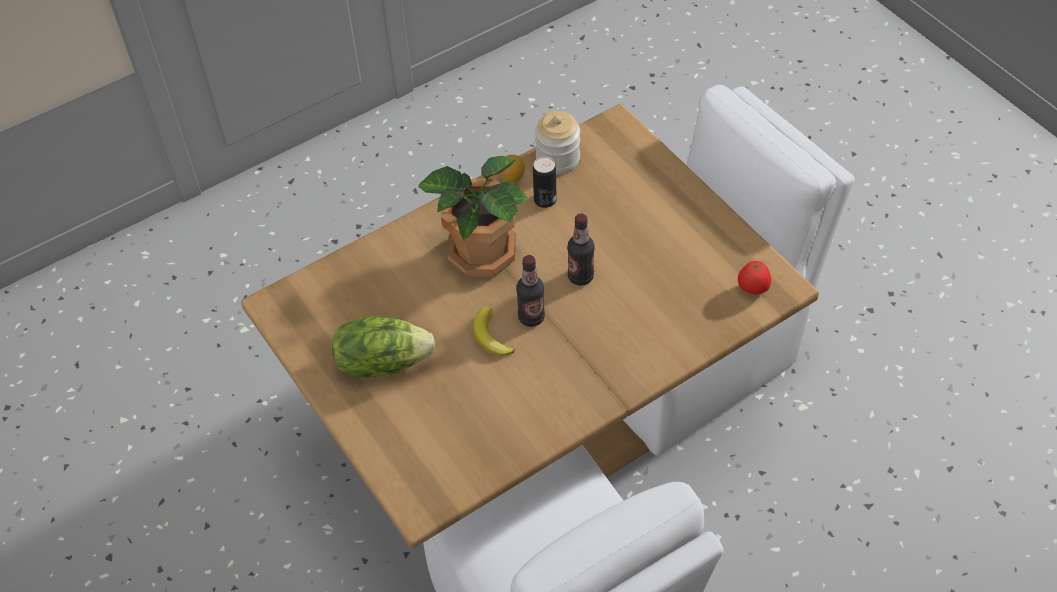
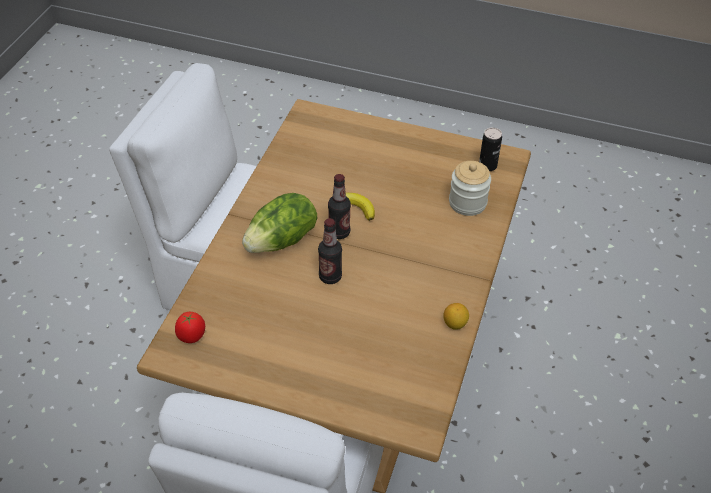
camera: 140 degrees right, 5 degrees down
lettuce [332,316,435,378] -> lettuce moved to [242,193,317,253]
potted plant [418,156,529,277] -> none
can [533,157,557,208] -> can moved to [479,128,502,171]
jar [535,111,580,174] -> jar moved to [449,161,491,216]

